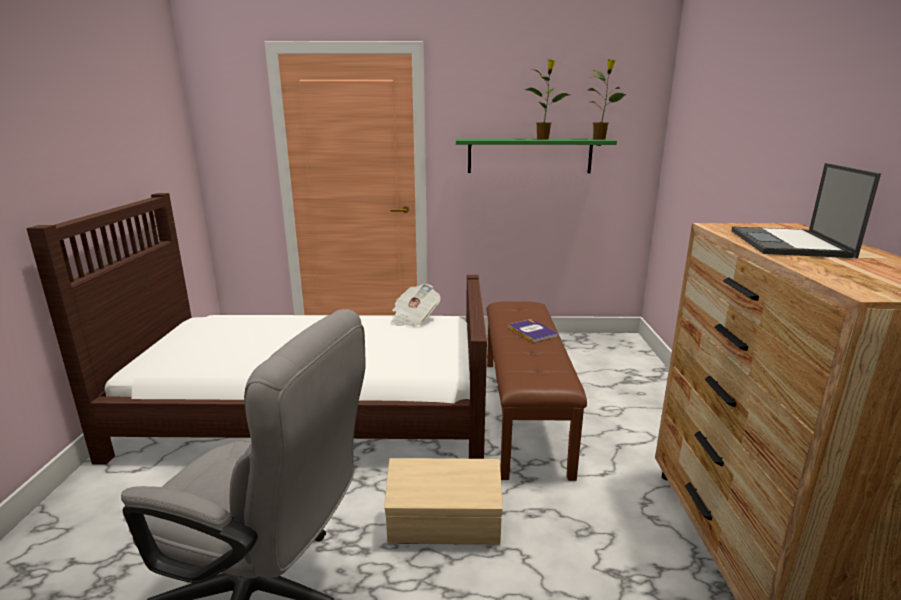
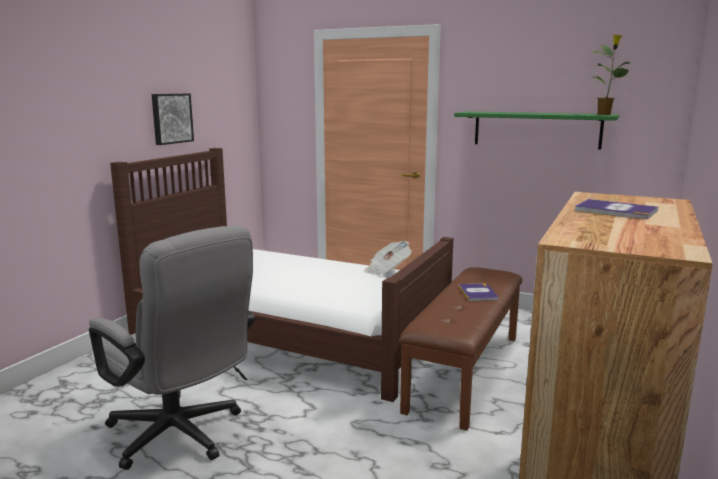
camera: 25 degrees right, 5 degrees down
beige storage box [384,458,503,545] -> none
potted plant [525,59,570,140] -> none
laptop [731,163,881,258] -> book [575,199,658,219]
none -> picture [152,94,194,145]

